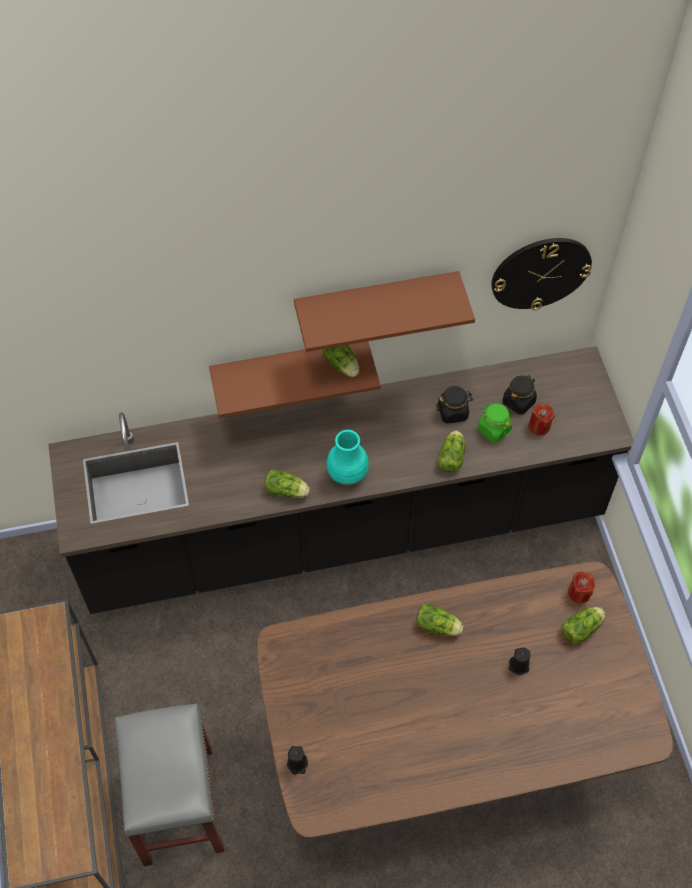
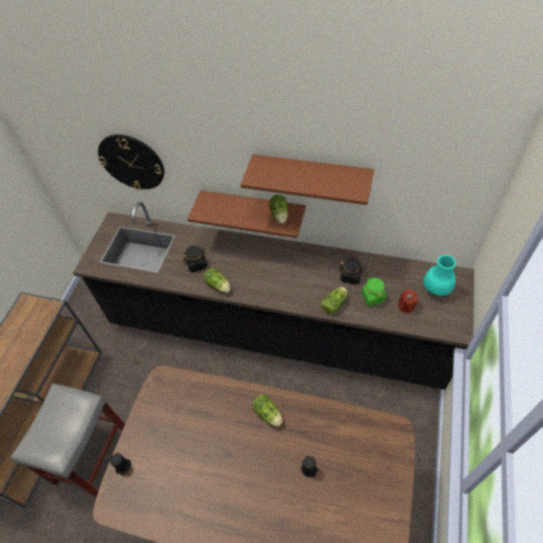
camera: 30 degrees right, 5 degrees down
turquoise vase [326,430,369,485] -> turquoise vase moved to [424,255,456,297]
wall clock [491,238,592,310] -> wall clock moved to [98,134,164,190]
black jar [503,375,537,415] -> black jar moved to [183,245,207,272]
lettuce [561,607,605,644] -> none
red candle [568,572,595,604] -> none

